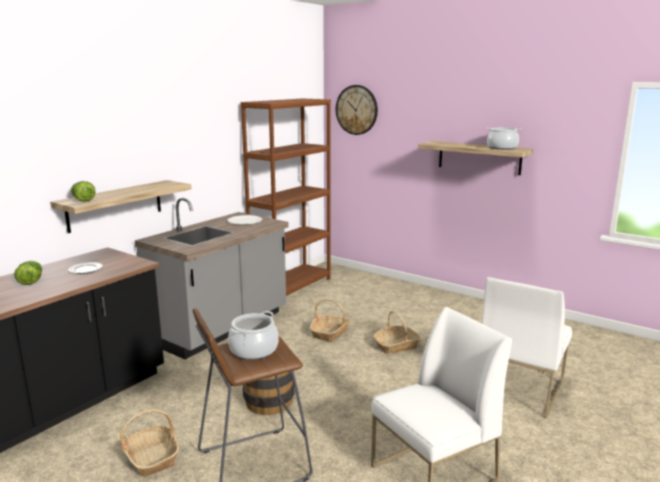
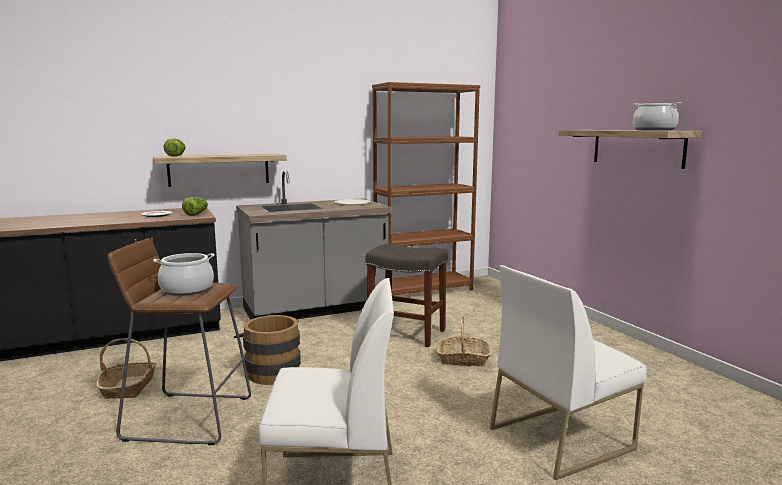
camera: 30 degrees right, 5 degrees down
lettuce [14,261,42,285] -> lettuce moved to [182,197,208,216]
basket [310,299,350,342] -> grey stool [366,244,448,347]
wall clock [336,85,378,135] -> none

